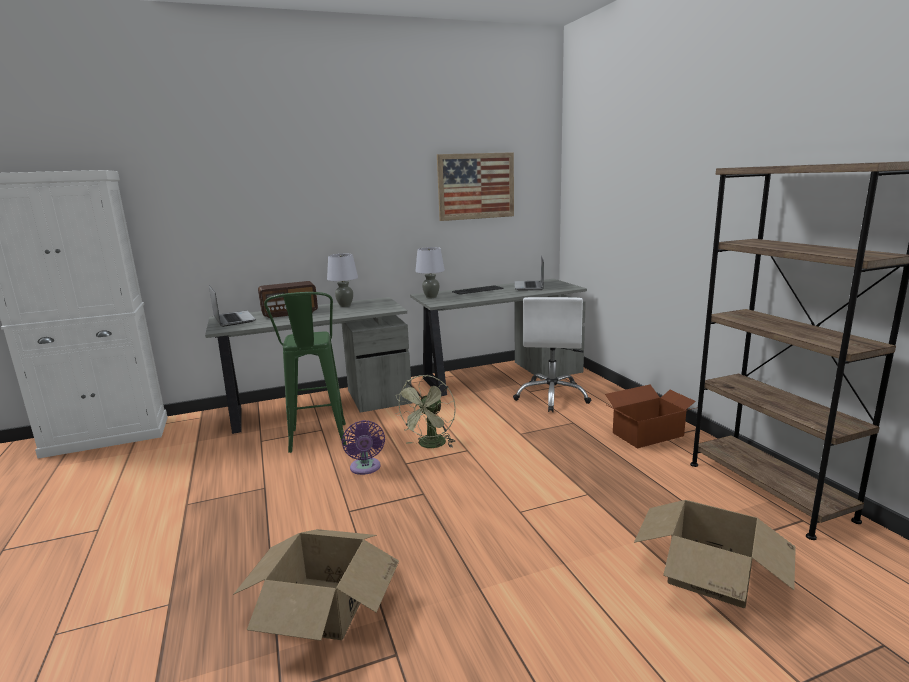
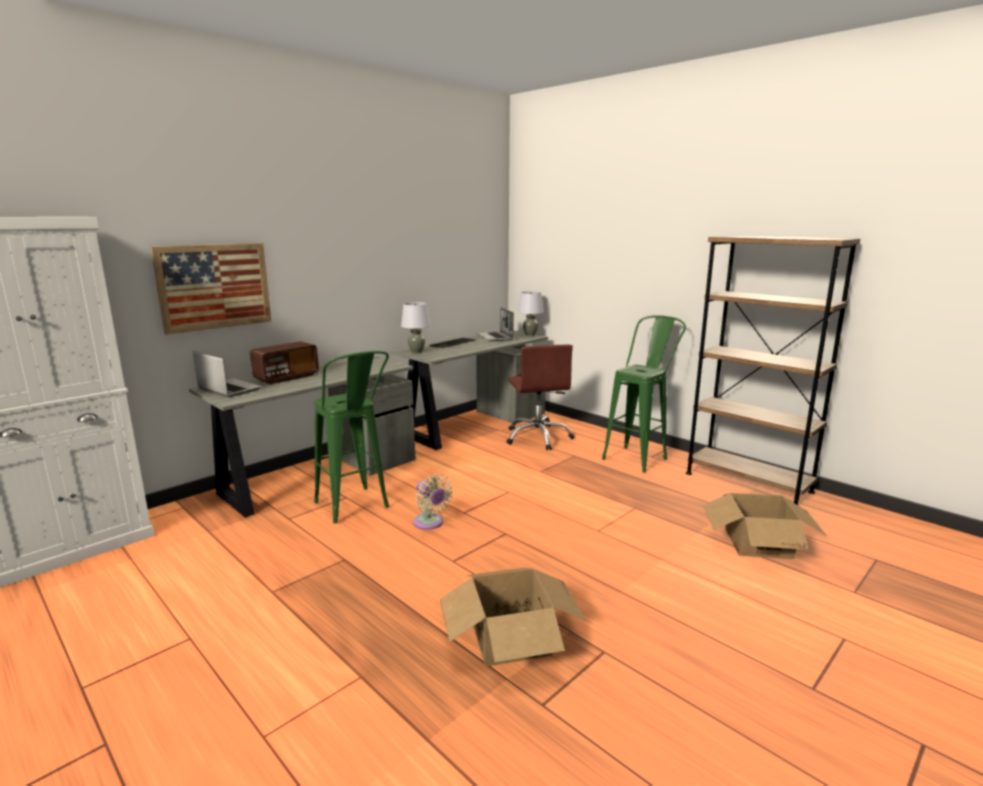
camera: 25 degrees left, 0 degrees up
grey table lamp [327,254,358,307] -> grey table lamp moved to [518,291,544,336]
purple fan [342,420,385,475] -> beige fan [413,474,453,530]
green fan [395,375,455,448] -> none
picture [437,152,514,221] -> picture moved to [150,243,271,335]
white office chair [513,297,591,412] -> brown office chair [506,345,575,450]
cardboard box [605,384,696,448] -> green stool [602,315,686,473]

